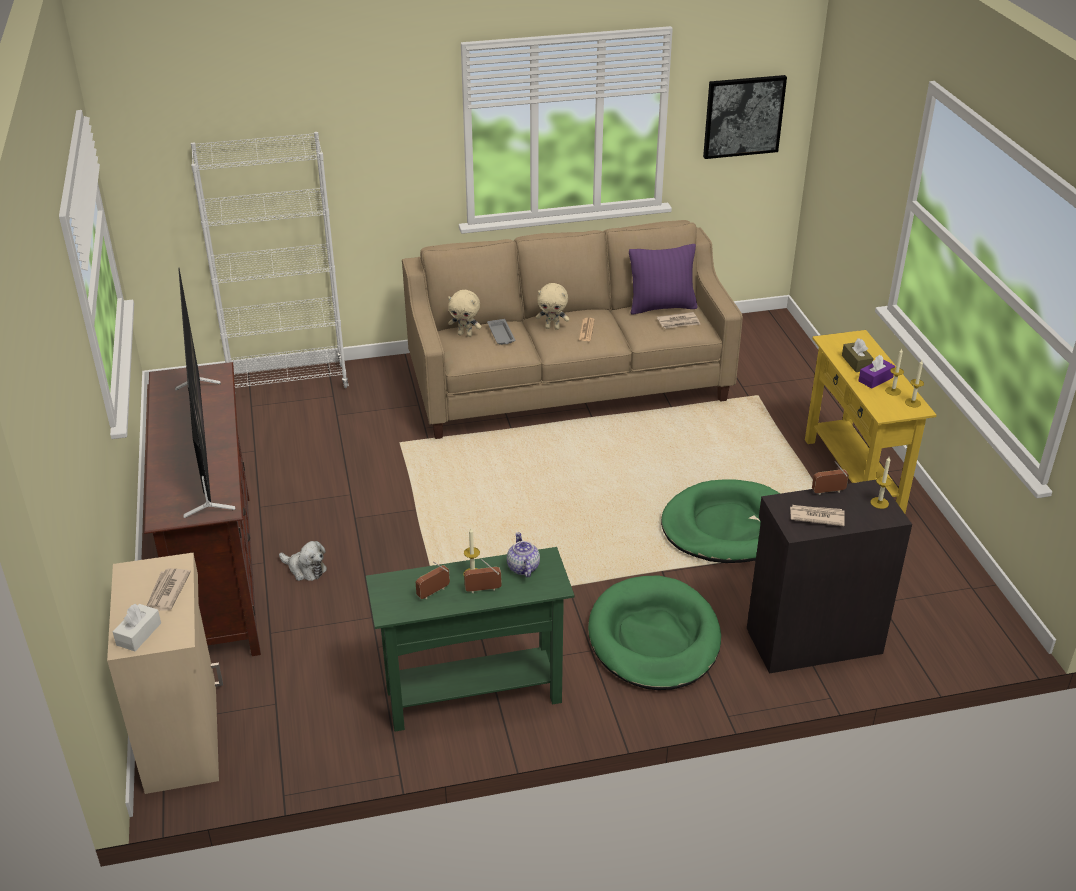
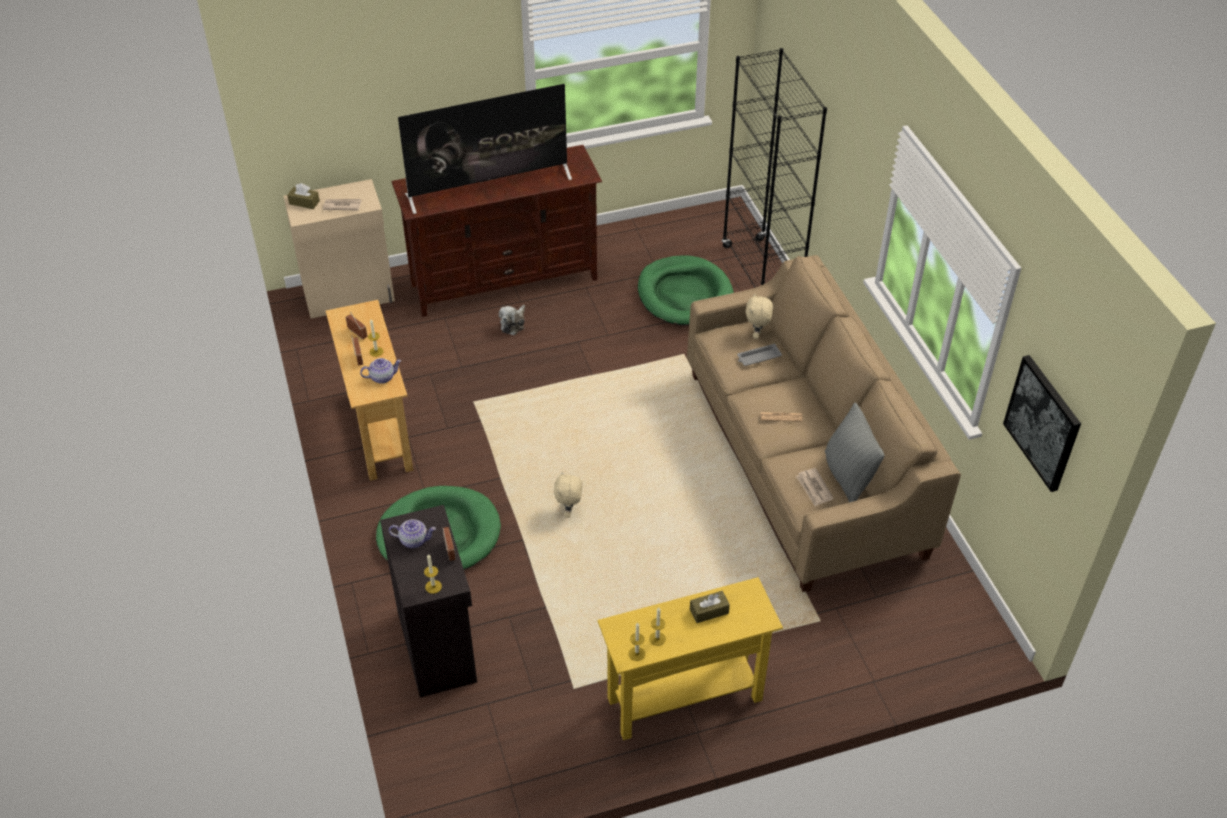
camera: 85 degrees right, 10 degrees up
white tissue box [113,604,161,651] -> brown tissue box [287,183,320,209]
white bookcase [191,132,349,394] -> black bookcase [722,48,827,288]
green console table [366,547,574,732] -> beige console table [326,300,413,481]
beige plush toy [536,283,569,330] -> beige plush toy moved to [554,471,582,518]
purple pillow [629,244,698,315] -> grey pillow [825,403,885,503]
green dog bed [661,479,780,563] -> green dog bed moved to [638,255,734,326]
newspaper [790,505,845,526] -> teapot [389,519,436,548]
purple tissue box [858,355,895,389] -> none

